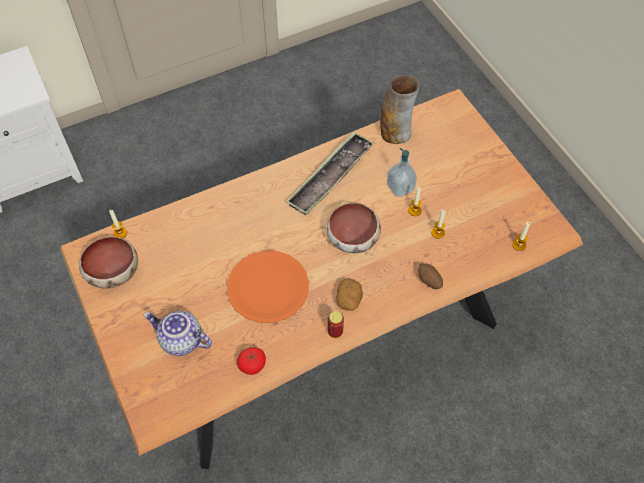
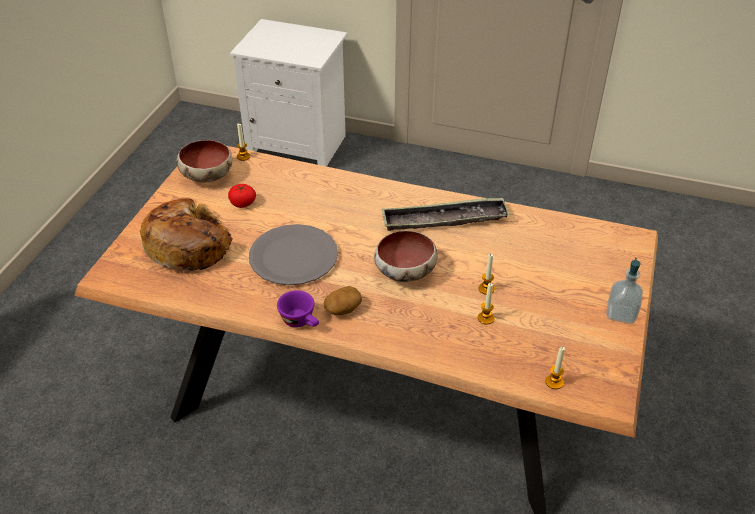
camera: 45 degrees right, 15 degrees down
teapot [144,311,212,356] -> bread [140,198,233,273]
orange plate [227,251,309,323] -> grey plate [249,224,338,285]
tomato [237,347,266,375] -> tomato moved to [228,184,256,208]
can [328,311,344,338] -> purple cup [277,290,319,328]
vase [380,75,419,144] -> none
soap dispenser [387,148,417,197] -> soap dispenser moved to [606,258,643,324]
potato [418,263,443,289] -> none

